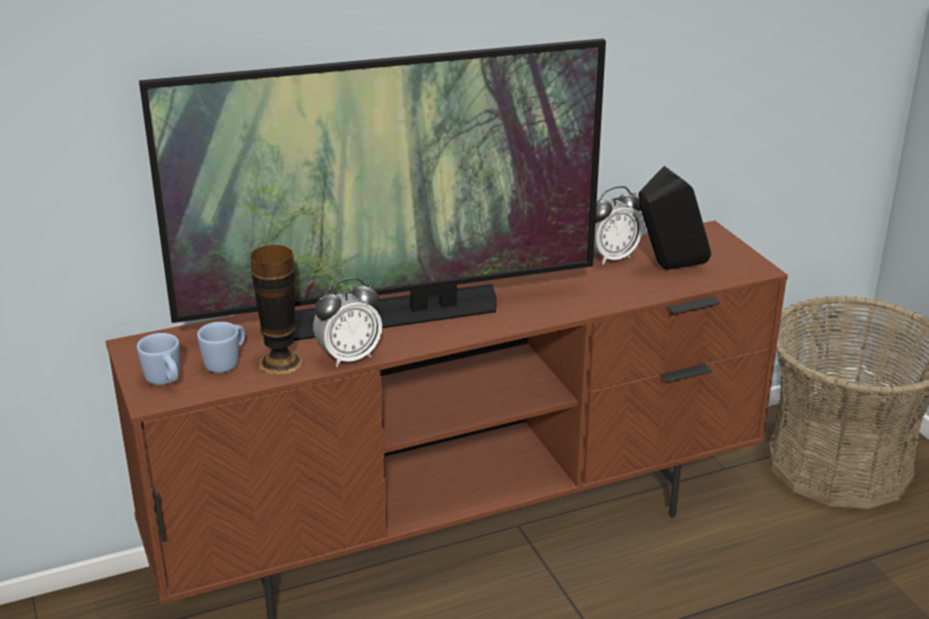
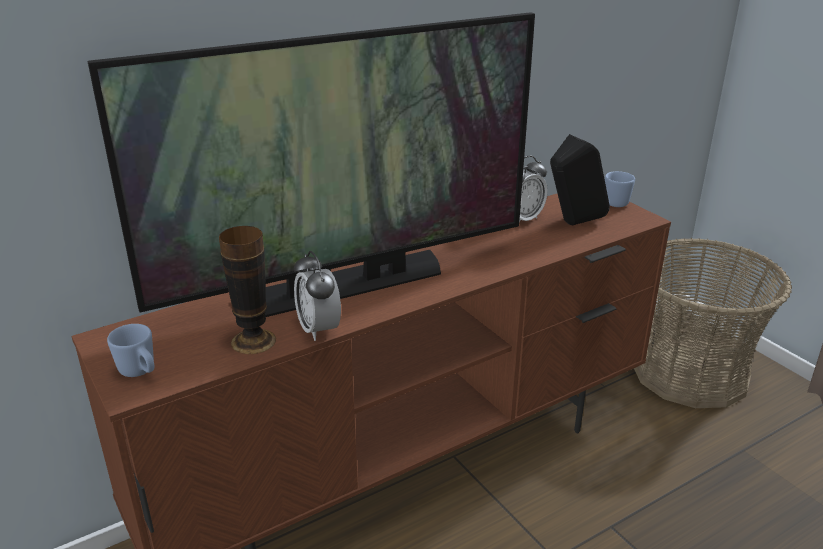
camera: 10 degrees left, 0 degrees up
blue mug [197,322,245,373] -> blue mug moved to [605,171,635,207]
alarm clock [313,278,382,367] -> alarm clock turned 105 degrees clockwise [294,251,341,341]

